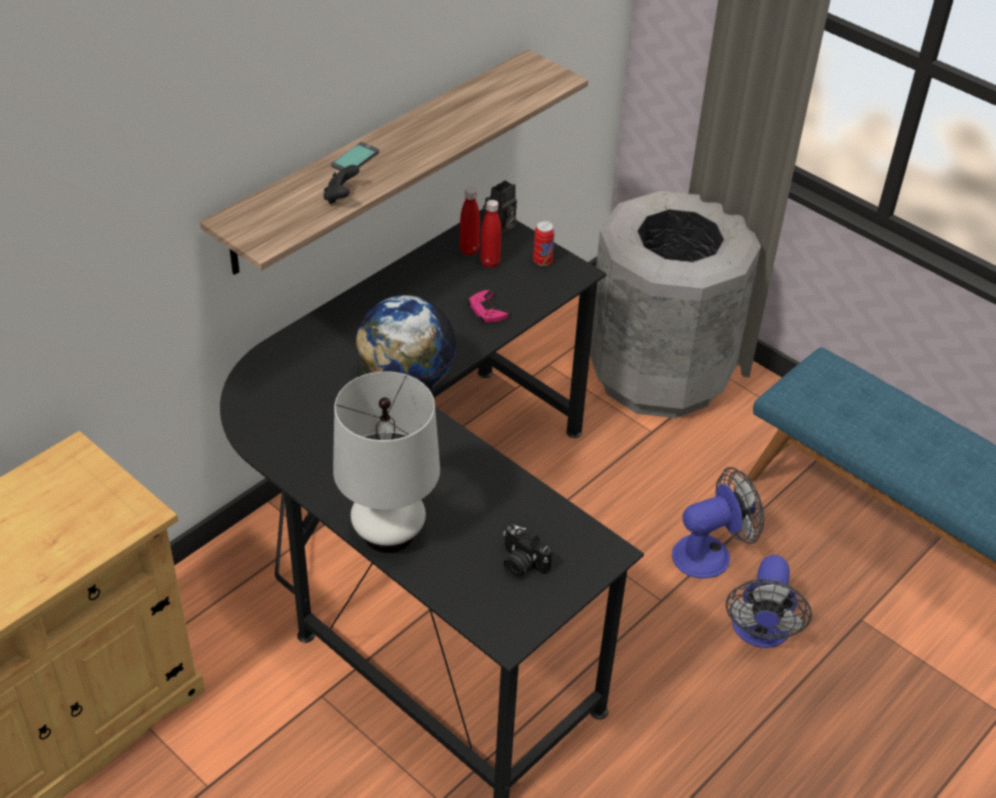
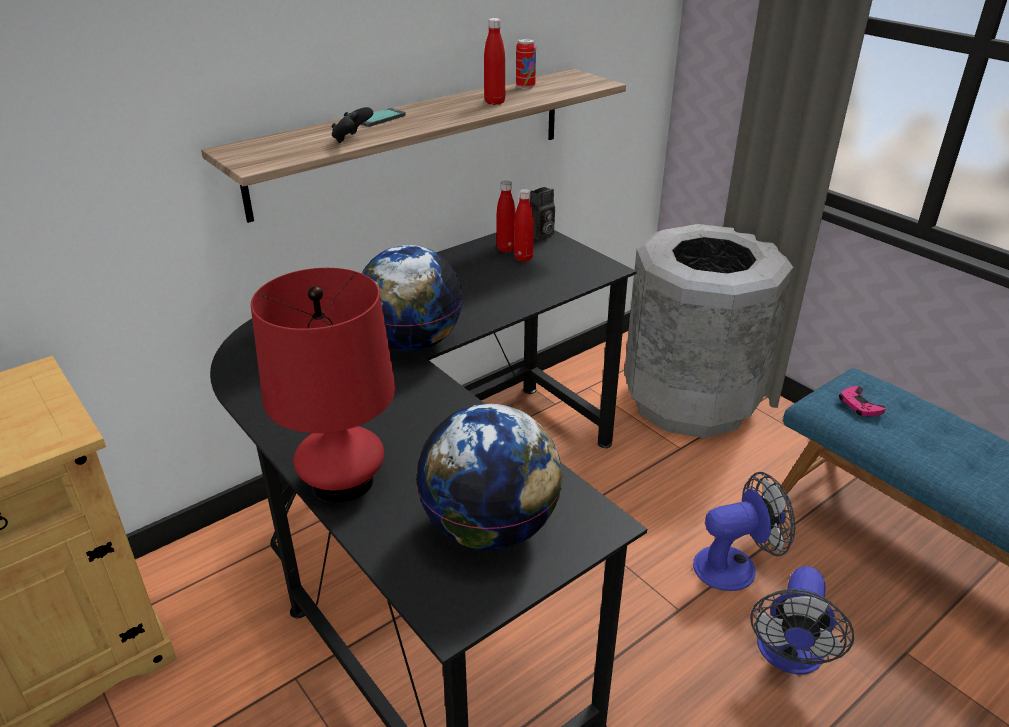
camera: 10 degrees right, 10 degrees down
white table lamp [333,371,440,553] -> red table lamp [251,268,395,503]
pink game controller [467,290,508,323] -> pink game controller moved to [839,386,886,416]
camera [503,524,552,578] -> globe [416,404,563,550]
can [533,221,555,266] -> can moved to [516,38,536,89]
none -> red bottle [484,18,505,105]

